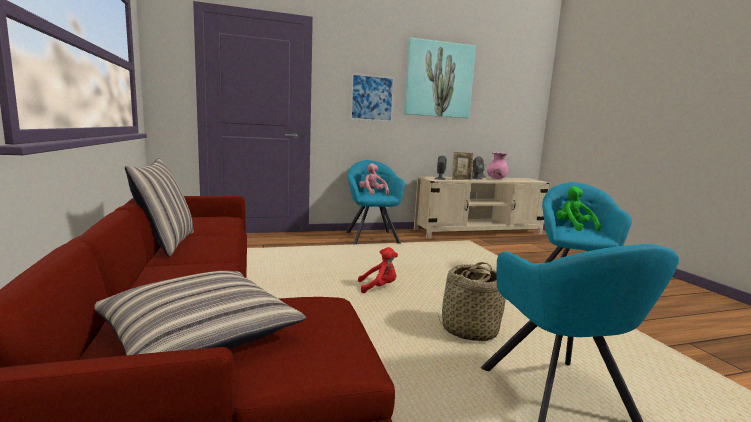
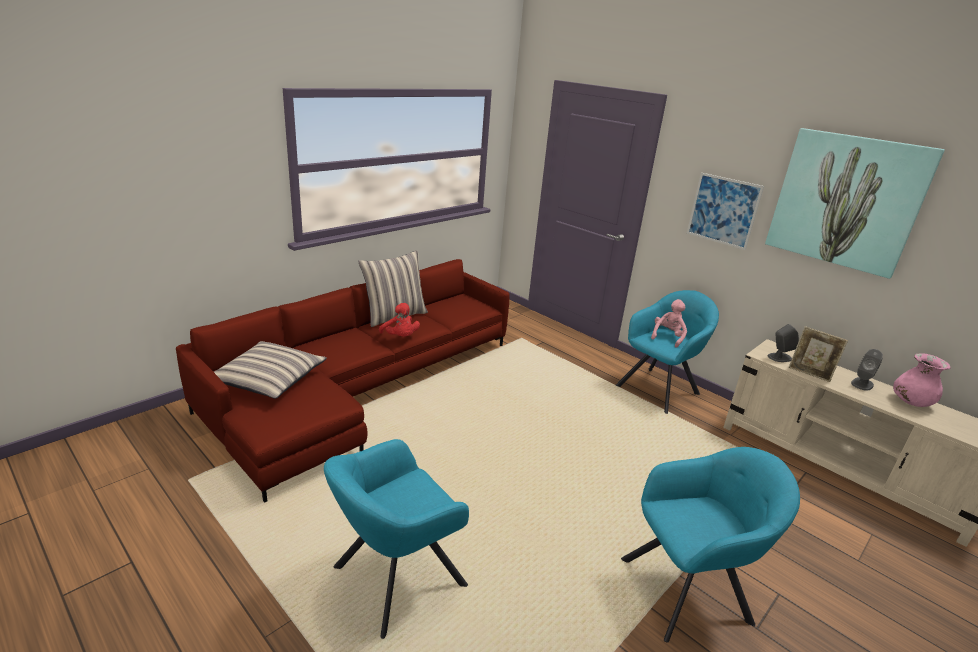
camera: 60 degrees right, 15 degrees up
red plush toy [358,247,398,293] -> red plush toy moved to [379,303,420,337]
basket [438,262,506,341] -> none
green plush toy [556,186,601,231] -> none

